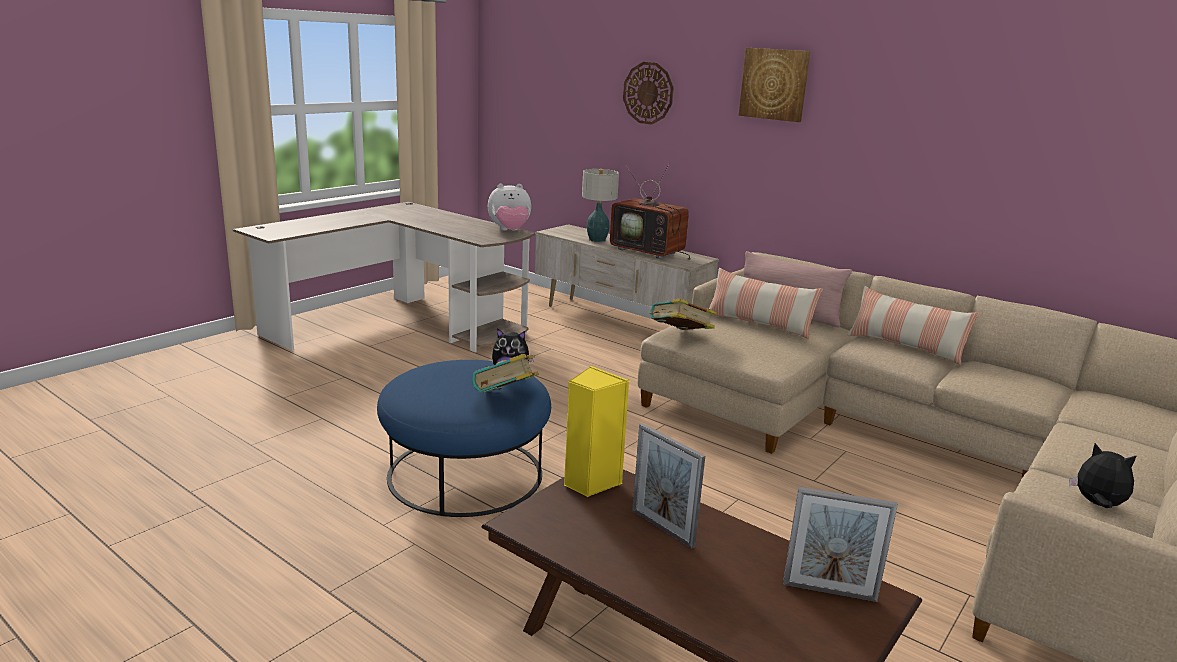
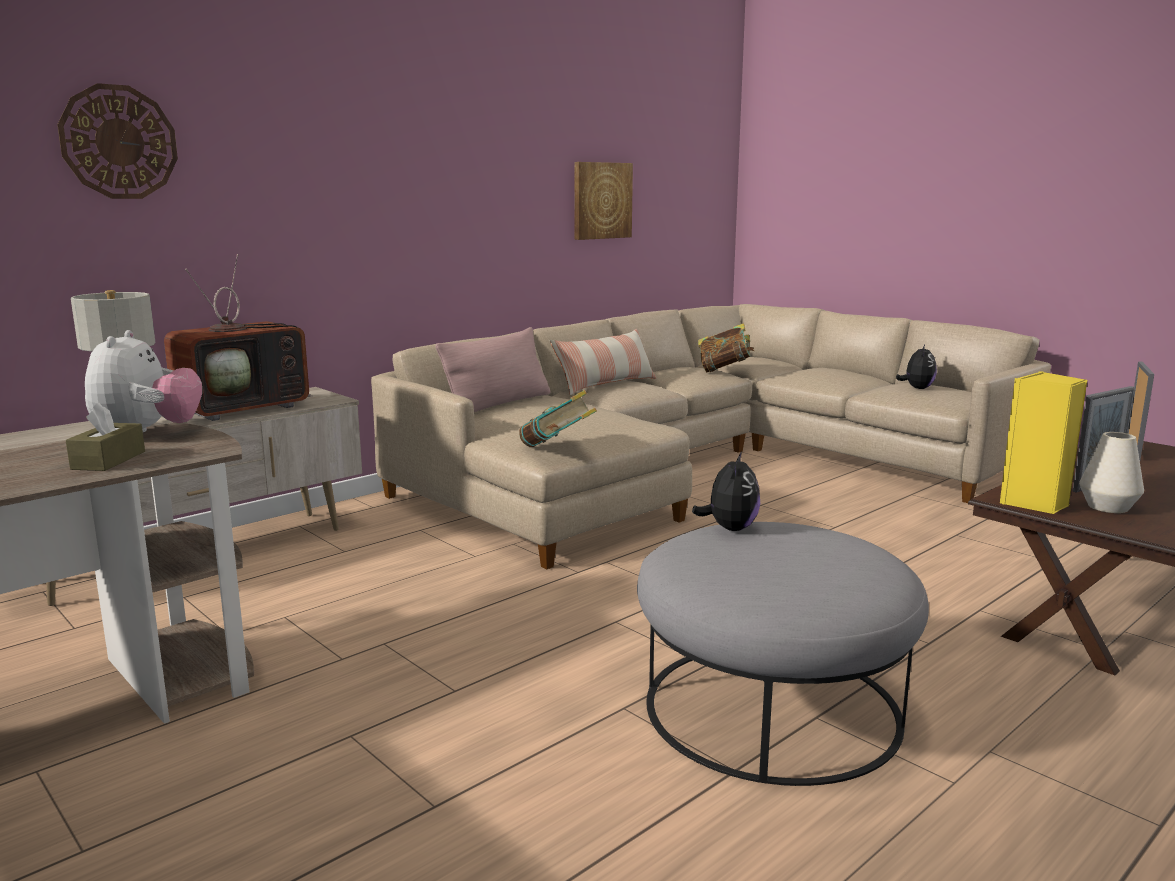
camera: 80 degrees left, 5 degrees down
blue ottoman [377,360,551,517] -> grey ottoman [637,522,929,786]
book [472,354,539,393] -> book moved to [698,323,754,372]
pillow [709,268,823,340] -> none
picture [738,48,810,122] -> picture moved to [574,162,633,240]
plush toy [1069,443,1137,508] -> plush toy turned 150 degrees clockwise [896,345,937,389]
none -> brown tissue box [66,402,145,471]
none -> white vase [1079,432,1144,513]

